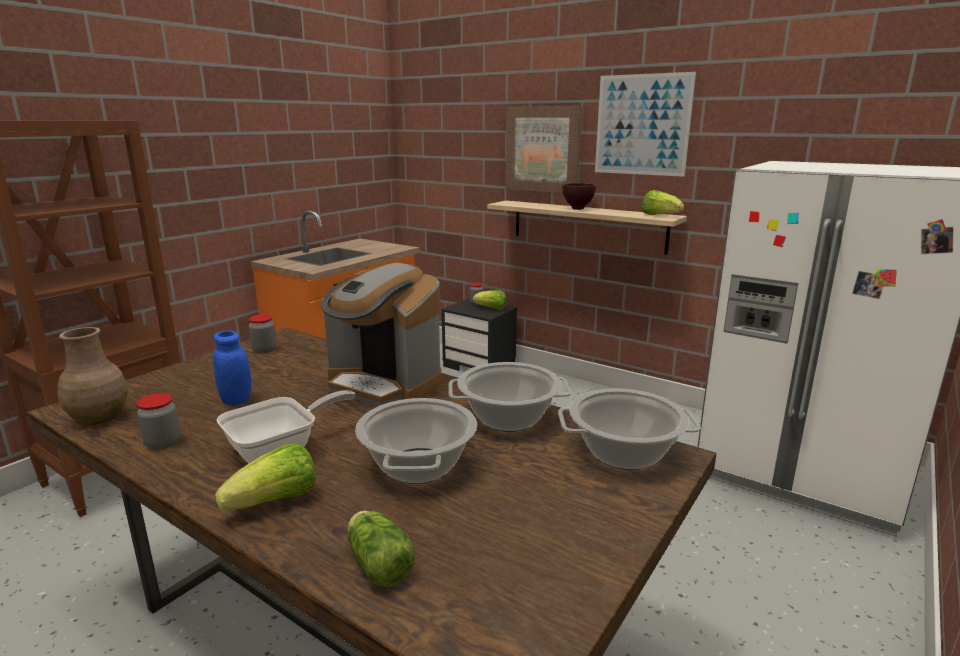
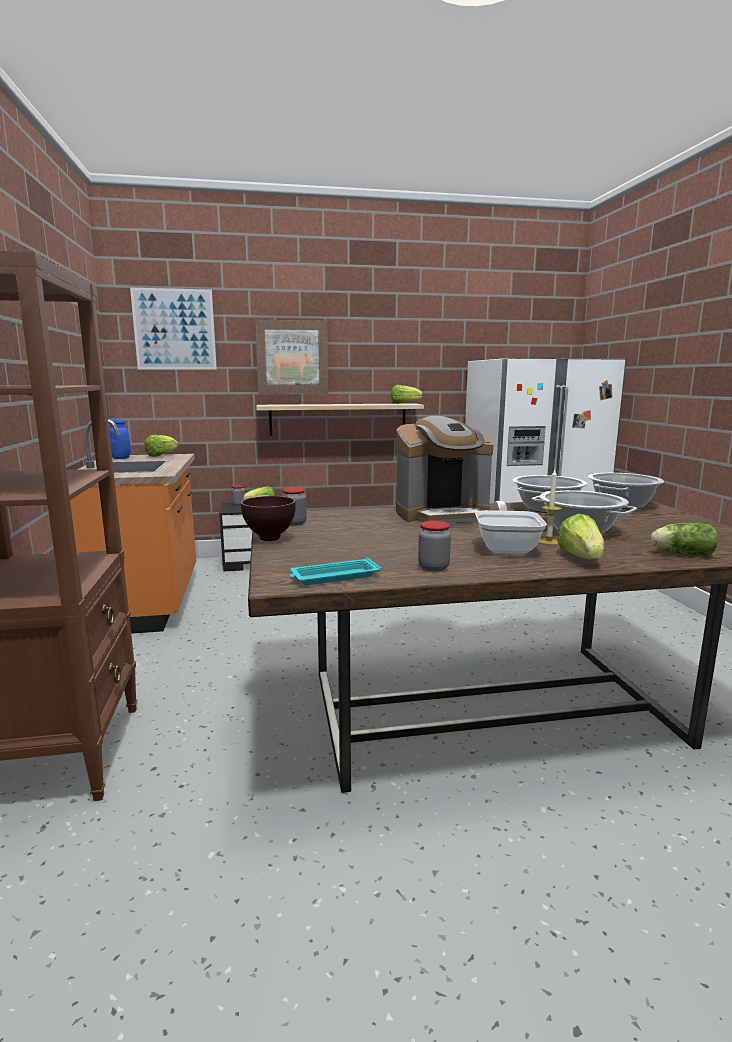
camera: 45 degrees left, 5 degrees down
brown vase [57,327,128,425] -> turquoise tray [290,558,381,585]
blue jar [213,331,251,405] -> blue jar moved to [109,419,131,459]
brown bowl [563,183,596,210] -> brown bowl moved to [241,496,296,541]
picture [595,72,696,177] -> picture moved to [130,288,217,370]
none -> lettuce [144,435,178,457]
none -> candle [539,470,562,545]

